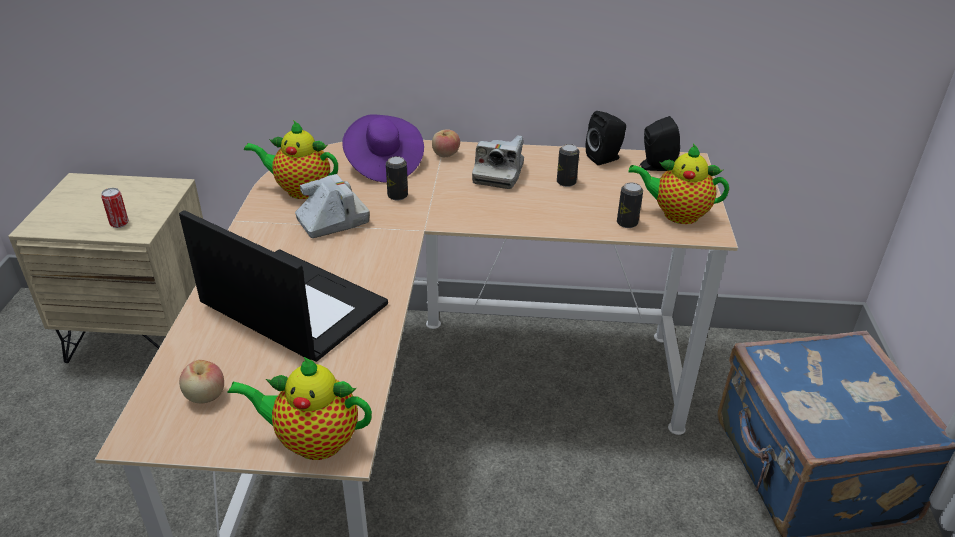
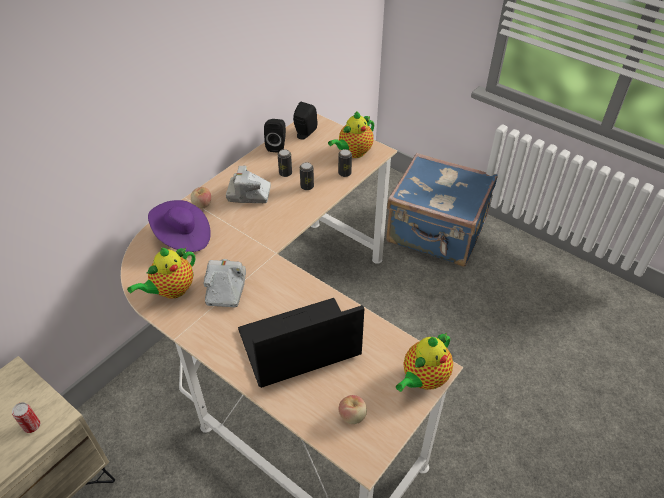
camera: 55 degrees left, 10 degrees up
can [386,156,408,200] -> can moved to [300,162,314,190]
camera [472,135,524,189] -> camera turned 135 degrees clockwise [226,166,271,203]

